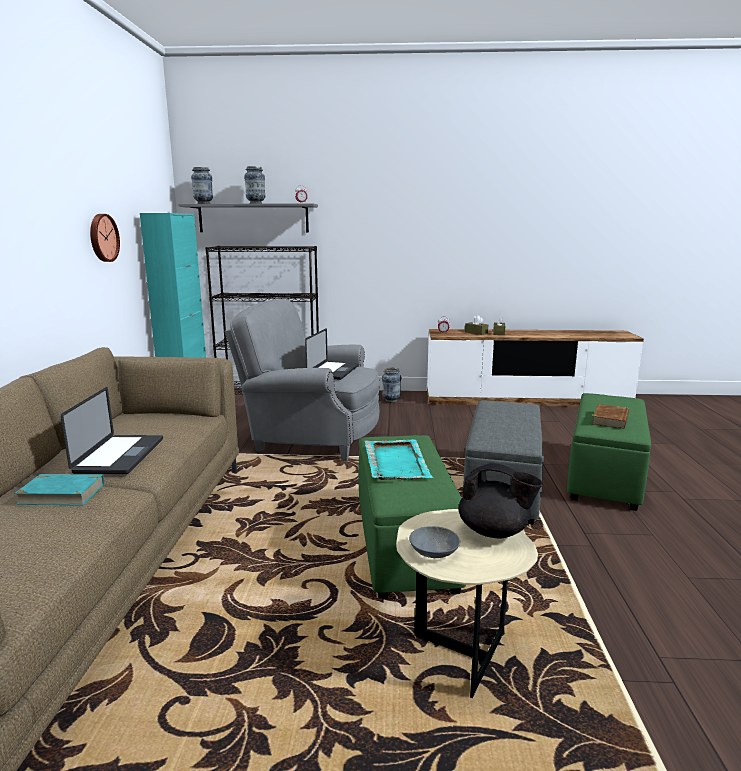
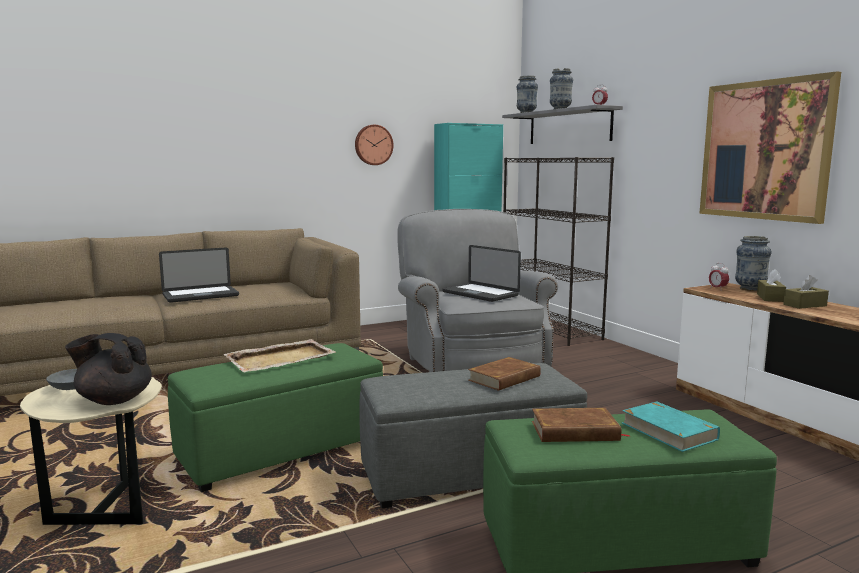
camera: 60 degrees right, 5 degrees down
turquoise book [14,474,104,505] -> turquoise book moved to [622,401,720,452]
laptop [305,328,359,380] -> laptop turned 60 degrees clockwise [442,245,521,302]
turquoise tray [364,439,433,480] -> beige tray [223,339,336,372]
vase [382,367,401,402] -> vase moved to [735,236,772,291]
black teapot [459,463,542,539] -> black teapot turned 105 degrees clockwise [65,333,152,405]
none -> brown book [468,357,541,391]
none -> picture [699,71,841,224]

